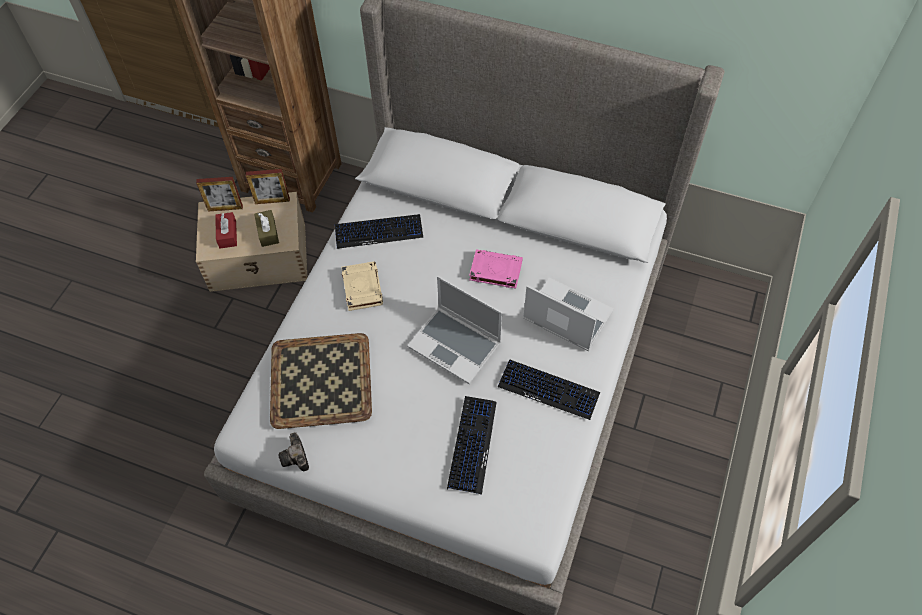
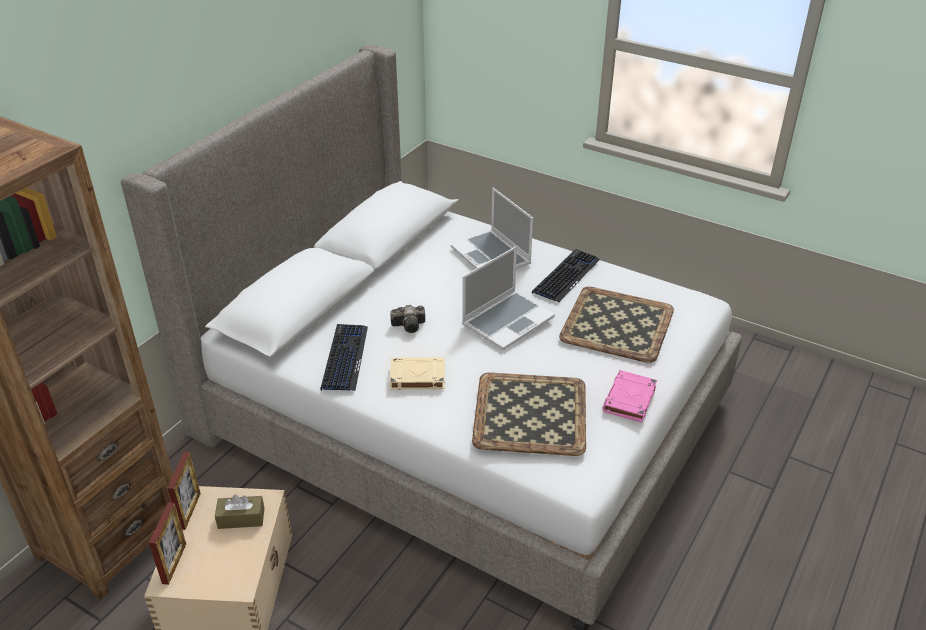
camera: 80 degrees left, 20 degrees down
red tissue box [215,212,237,248] -> none
camera [278,432,309,471] -> camera moved to [390,305,425,333]
keyboard [447,396,497,495] -> tray [559,287,674,363]
pink book [469,249,523,288] -> pink book moved to [602,370,657,423]
laptop [523,277,614,351] -> laptop turned 75 degrees counterclockwise [451,188,533,269]

